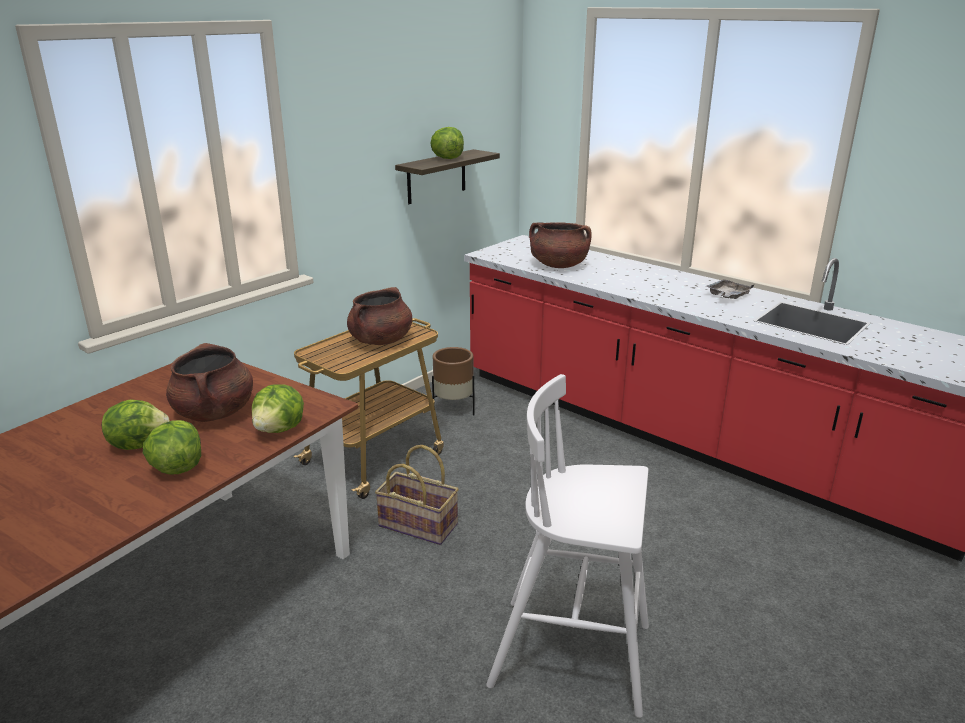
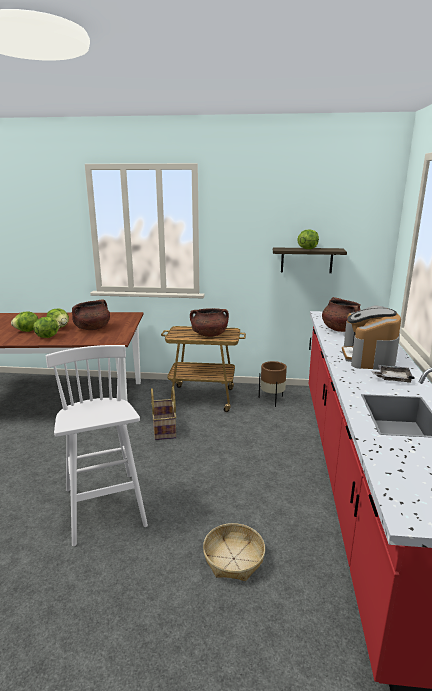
camera: 55 degrees right, 5 degrees down
lettuce [252,385,304,433] -> lettuce moved to [11,311,38,332]
none -> basket [203,523,265,581]
none -> coffee machine [342,305,401,370]

